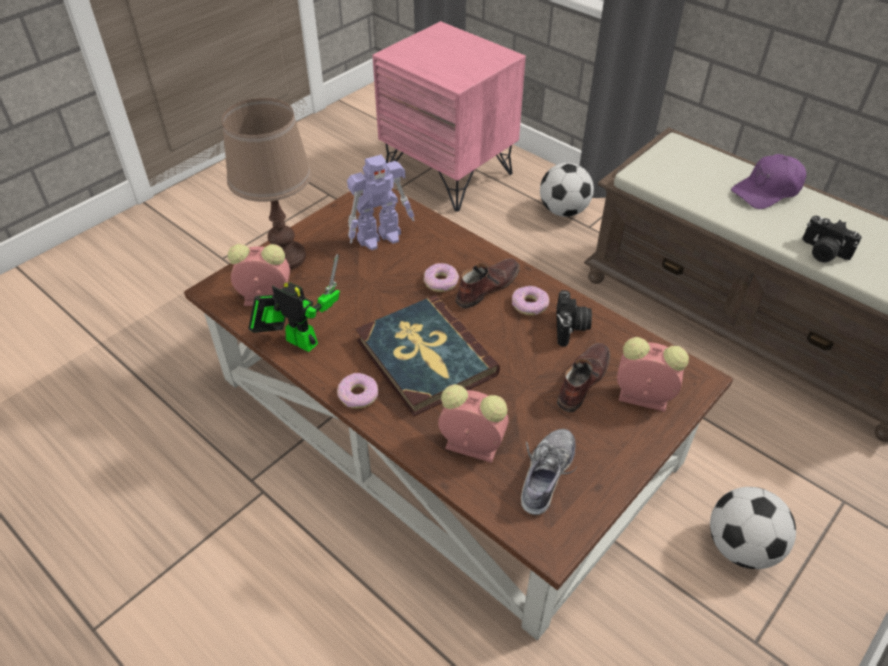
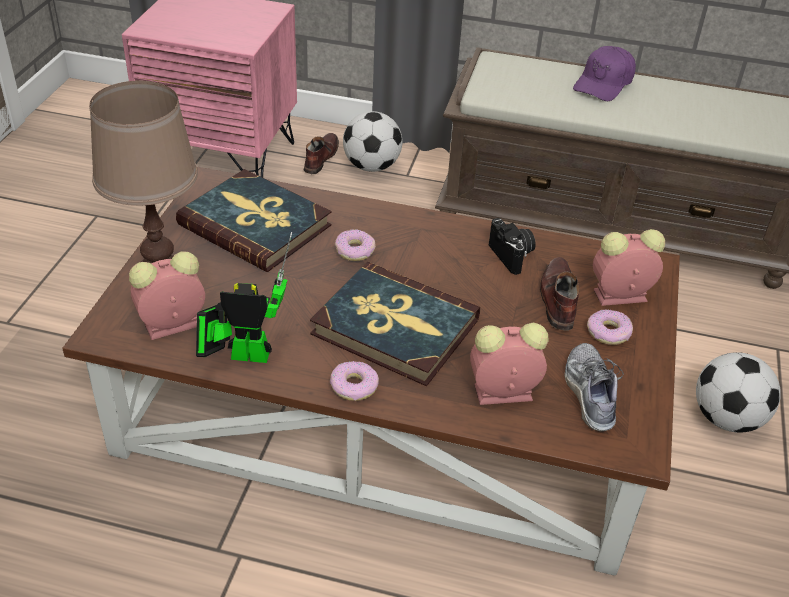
camera: 30 degrees left, 5 degrees down
toy robot [347,155,414,250] -> book [176,169,331,272]
brown shoe [455,258,520,309] -> brown shoe moved to [304,133,339,174]
donut [512,286,549,315] -> donut moved to [587,310,633,345]
camera [802,216,862,262] -> none

